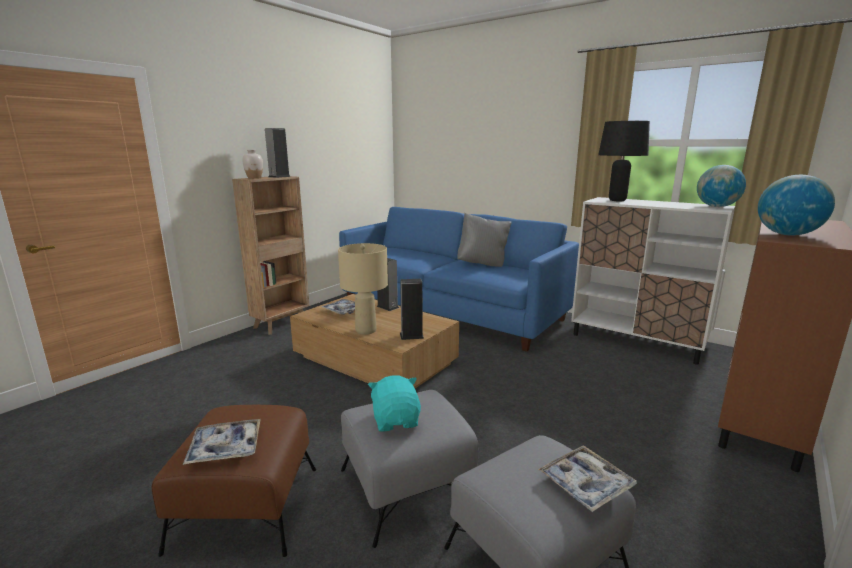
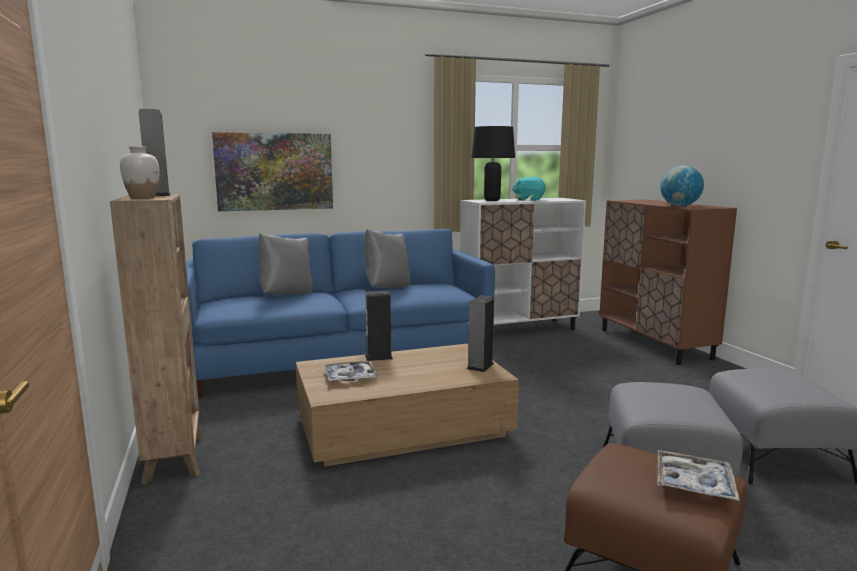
camera: 55 degrees left, 5 degrees down
beige table lamp [338,243,388,335] -> none
turquoise plush toy [368,375,421,432] -> turquoise plush toy moved to [512,177,546,201]
tray [538,445,637,512] -> none
globe [697,165,746,207] -> none
none -> picture [212,132,333,211]
none -> grey pillow [258,233,313,295]

